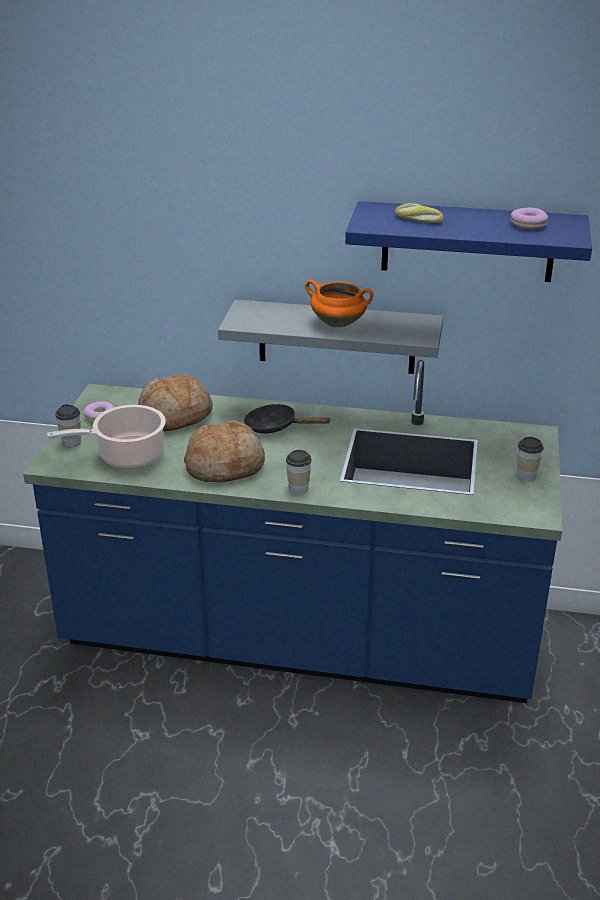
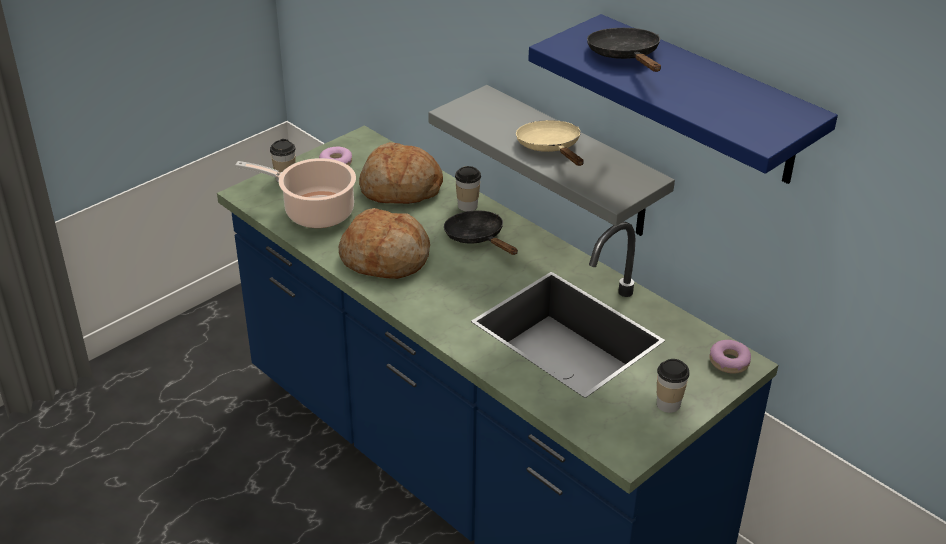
camera: 35 degrees right, 5 degrees up
cup [286,450,312,495] -> cup moved to [455,166,481,211]
orange cooking pot [305,279,374,327] -> beige frying pan [516,120,584,166]
bread [395,203,443,223] -> black frying pan [587,28,661,72]
donut [510,208,548,229] -> donut moved to [709,340,751,374]

